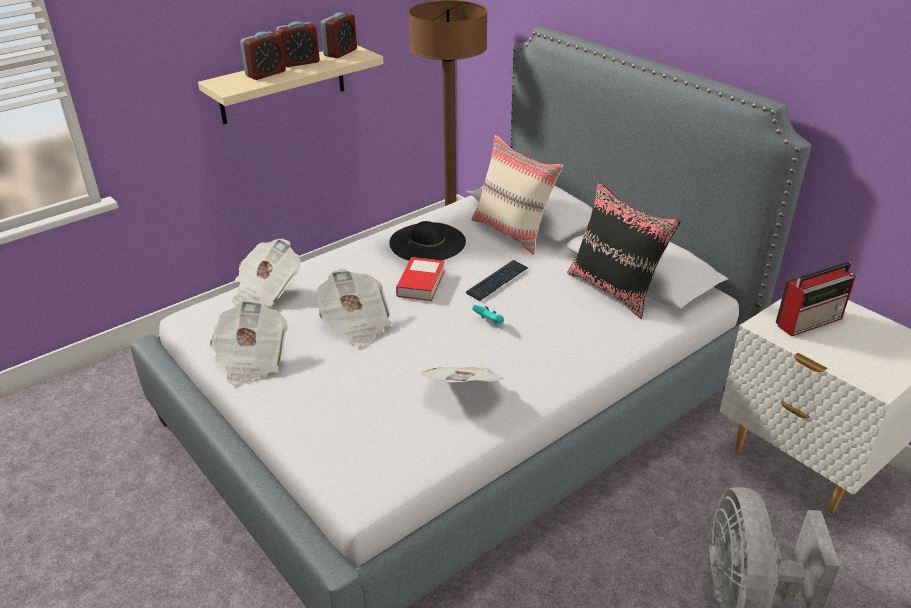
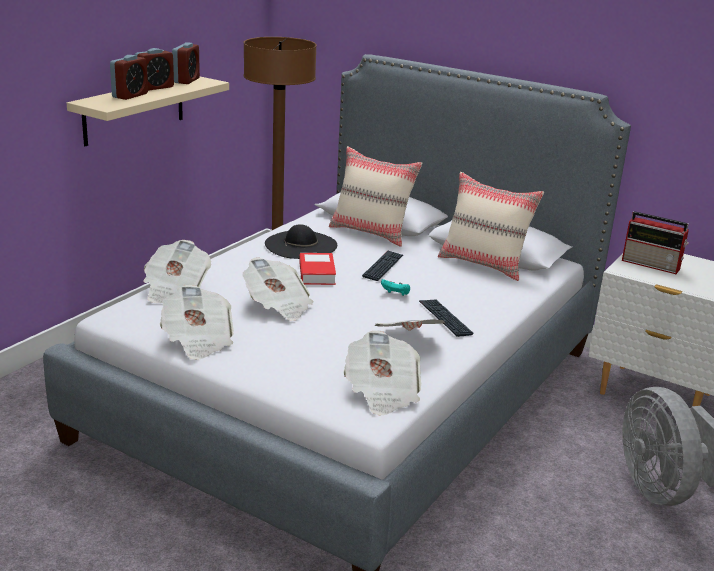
camera: 20 degrees left, 10 degrees down
black pillow [567,182,681,319] -> beige pillow [438,172,544,281]
radio [776,262,856,337] -> radio turned 75 degrees clockwise [622,211,689,274]
none -> newspaper [343,331,421,416]
none -> keyboard [419,299,474,337]

